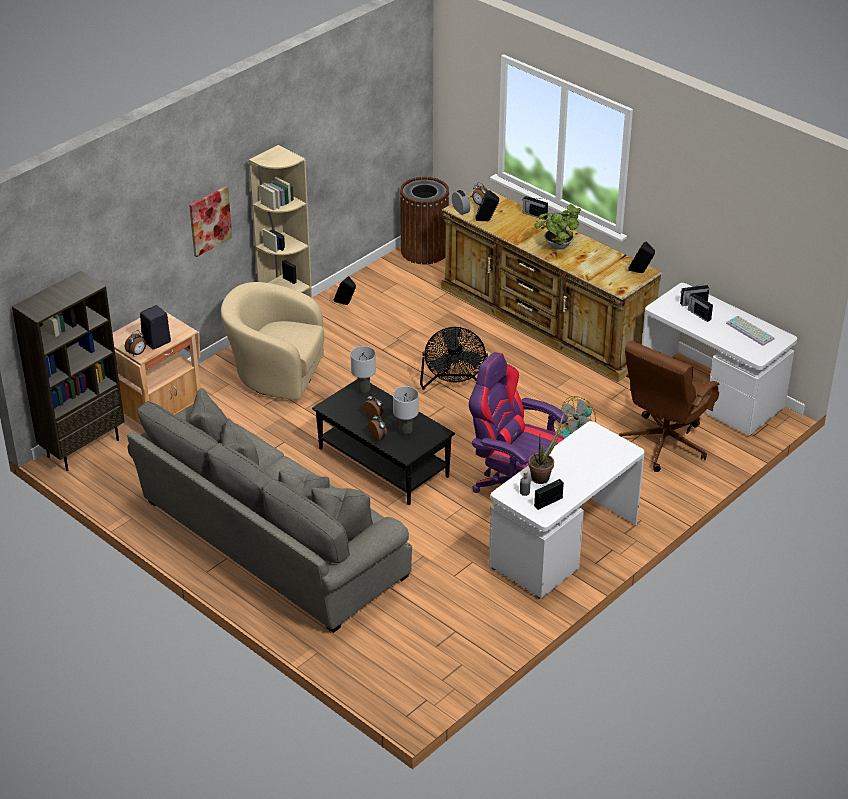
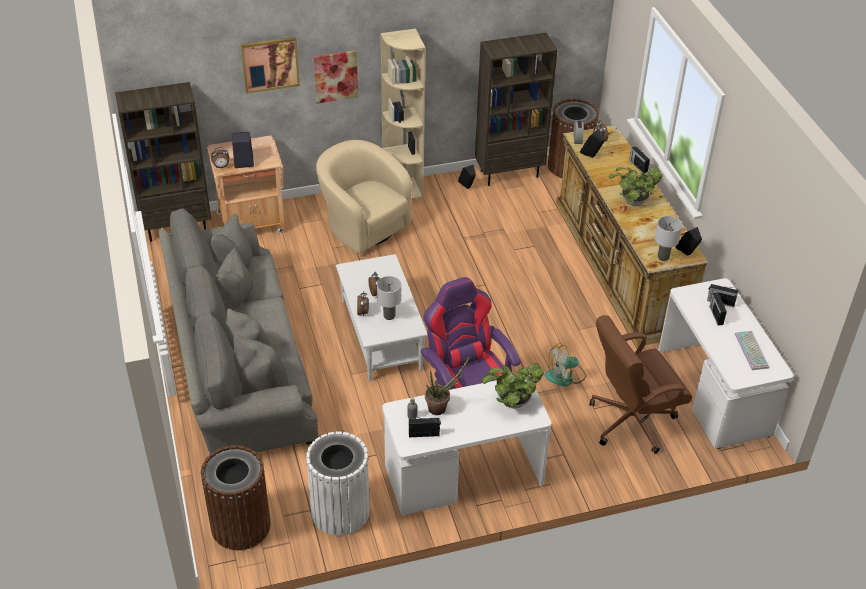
camera: 30 degrees right, 5 degrees up
black coffee table [312,380,455,505] -> white coffee table [336,254,428,381]
white table lamp [351,346,376,394] -> white table lamp moved to [655,216,682,261]
black fan [420,327,488,390] -> none
none -> brown trash can [201,445,271,550]
none -> picture [241,37,300,94]
none -> white trash can [306,432,370,536]
none -> brown bookcase [475,33,558,186]
none -> potted plant [482,363,544,408]

